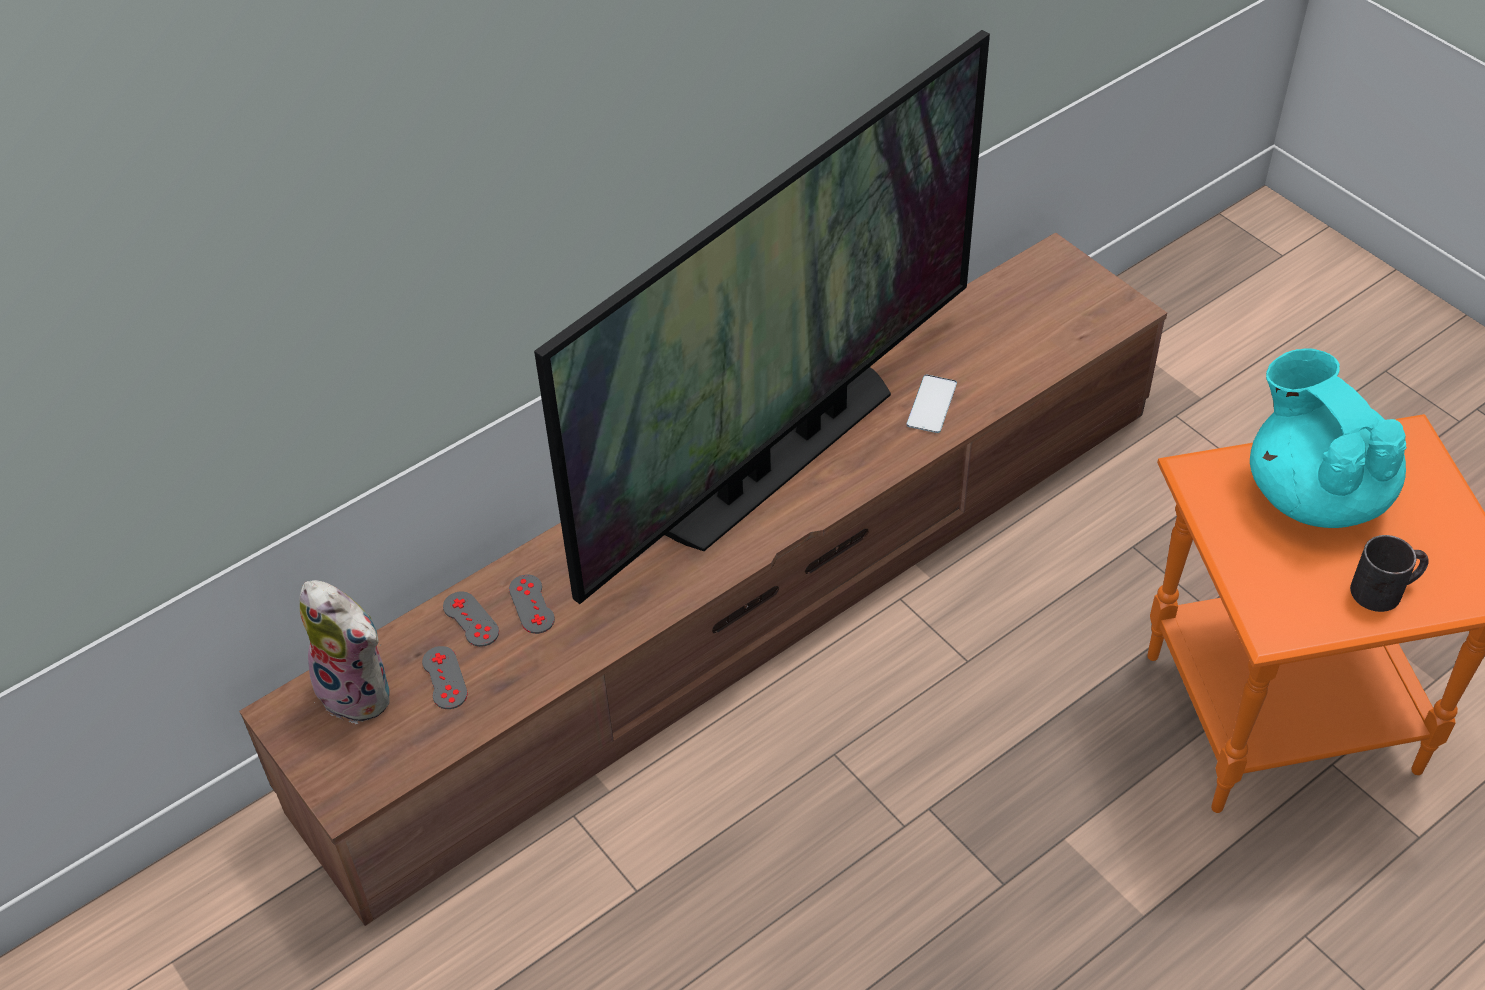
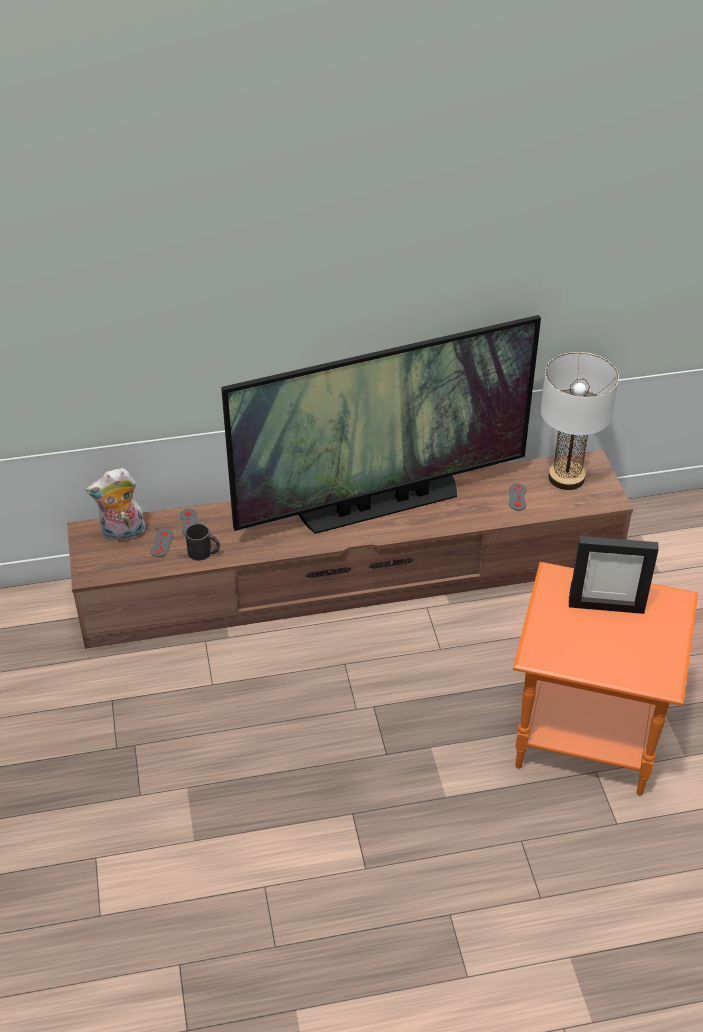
camera: 25 degrees right, 5 degrees down
plush toy [299,580,390,724] -> plush toy turned 105 degrees clockwise [86,468,146,542]
grey game controller [509,574,555,634] -> grey game controller moved to [509,484,526,511]
phone [907,375,957,433] -> none
turquoise teapot [1250,348,1406,528] -> picture frame [569,536,659,614]
black mug [1350,535,1429,612] -> black mug moved to [185,523,220,561]
none -> table lamp [540,352,619,490]

